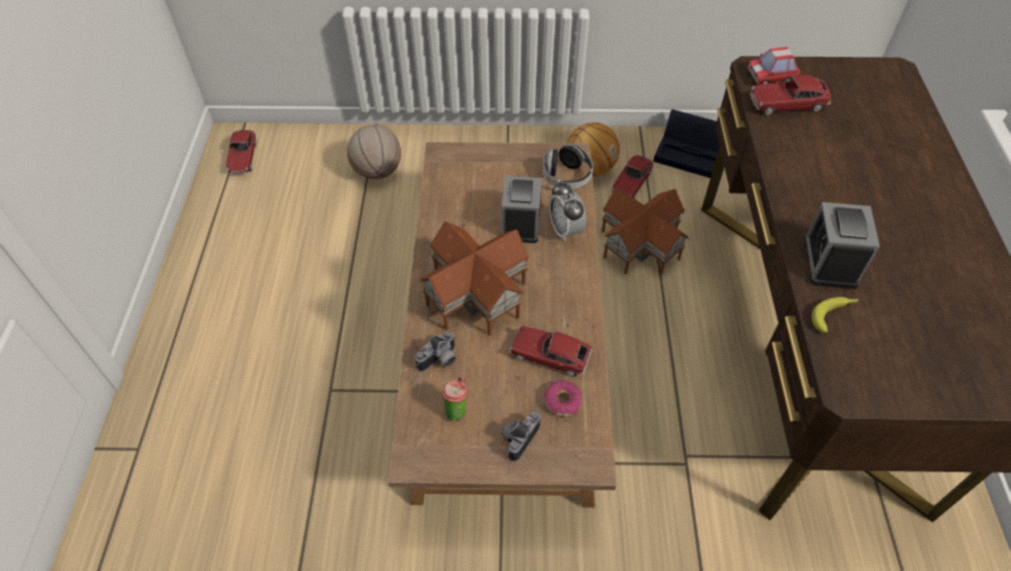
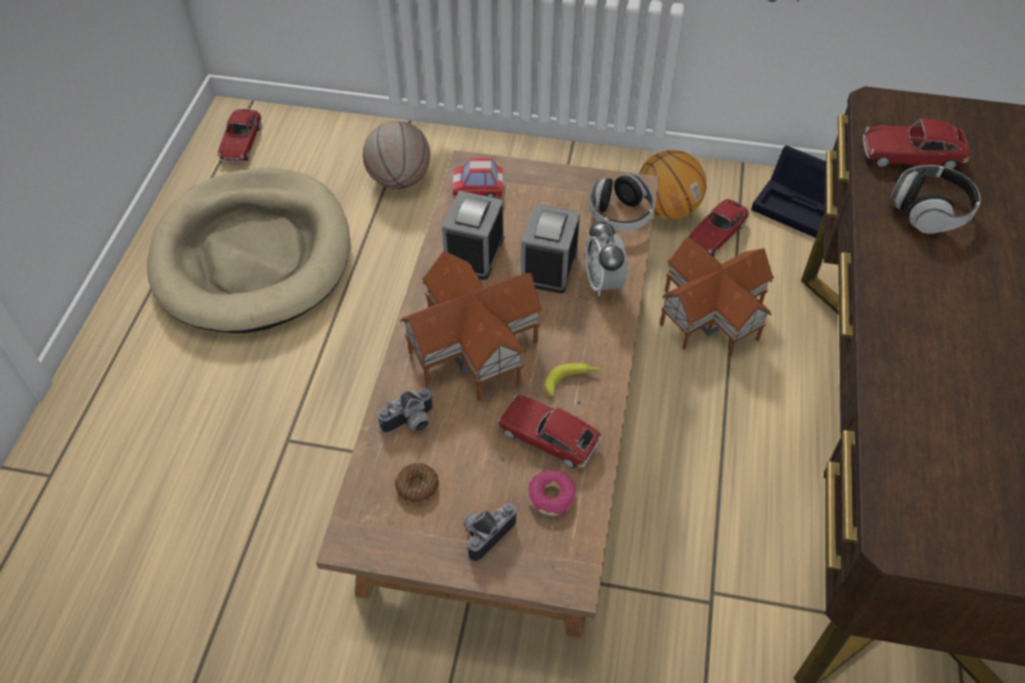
camera: 10 degrees right, 0 degrees up
cup [442,377,468,421] -> donut [395,463,439,503]
toy car [747,47,800,84] -> toy car moved to [452,158,503,198]
alarm clock [804,202,880,289] -> alarm clock moved to [442,191,504,280]
banana [811,297,859,333] -> banana moved to [545,363,601,396]
none -> beige dog bed [147,168,350,333]
none -> headphones [890,165,980,234]

